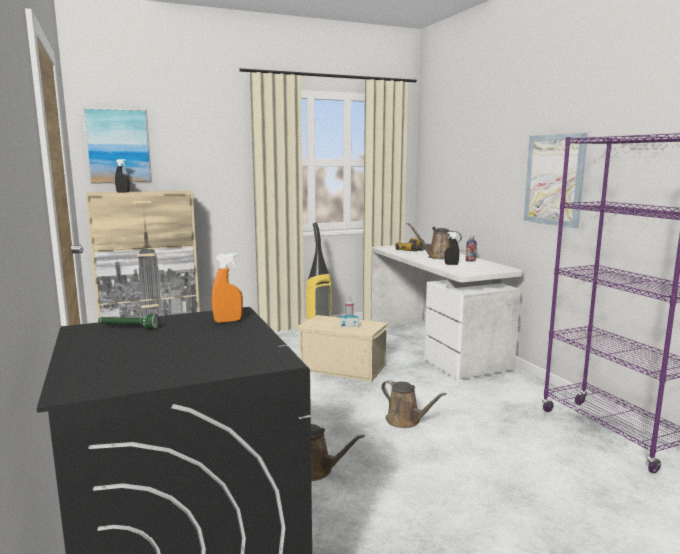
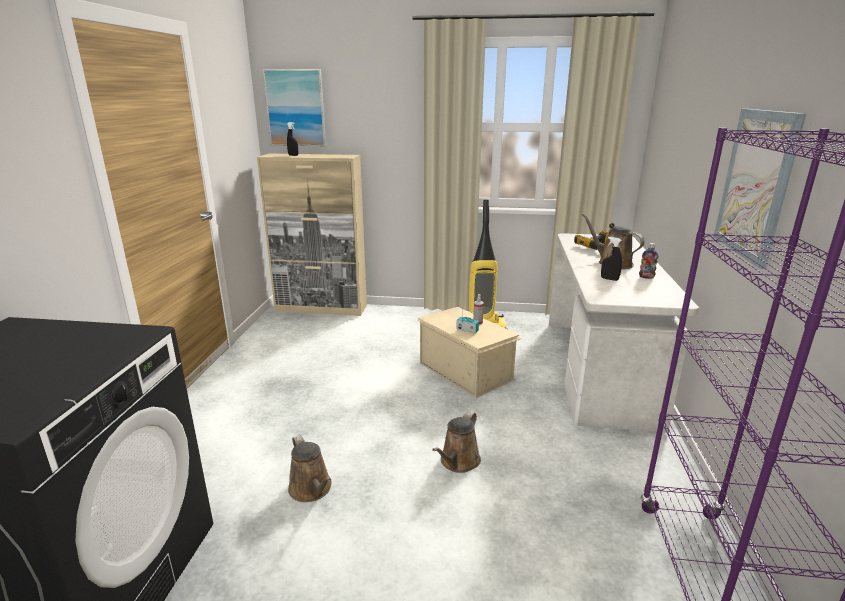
camera: 30 degrees right, 10 degrees up
green flashlight [98,314,159,329] -> none
orange spray bottle [212,253,243,323] -> none
brown watering can [381,380,446,428] -> brown watering can turned 45 degrees clockwise [432,411,481,473]

